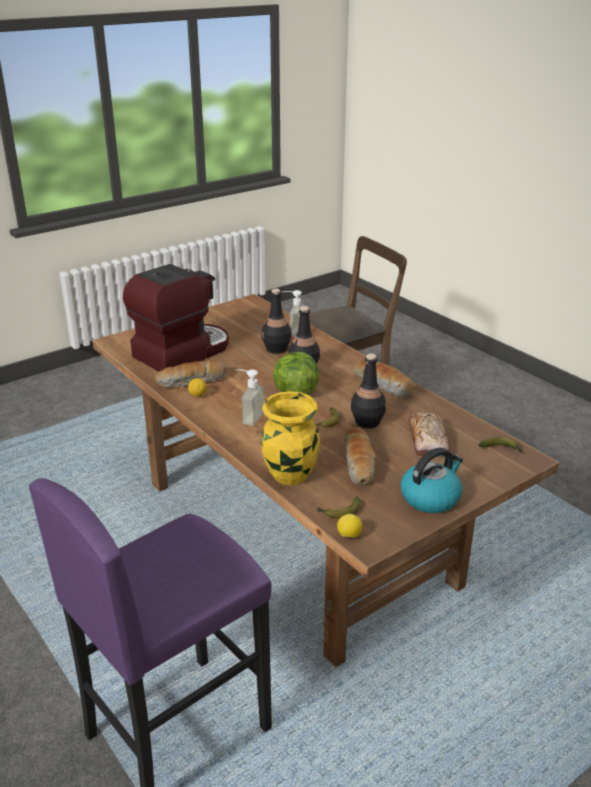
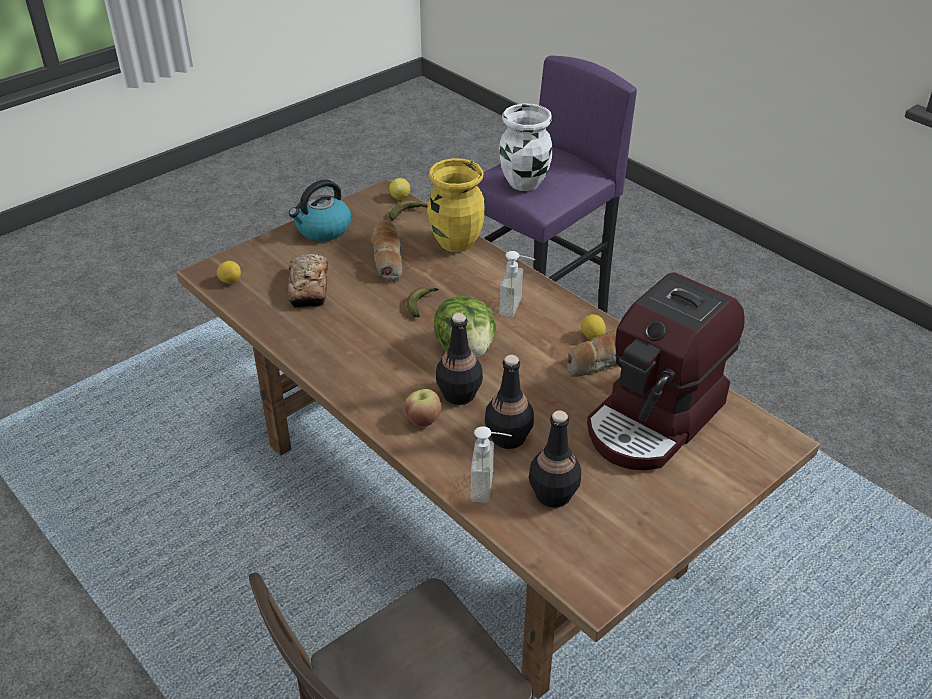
camera: 175 degrees right, 10 degrees up
black bottle [351,354,386,428] -> black bottle moved to [529,411,581,508]
bread [353,359,416,398] -> none
banana [478,437,523,453] -> lemon [217,261,241,284]
none -> apple [405,389,442,427]
none -> white vase [499,104,553,191]

